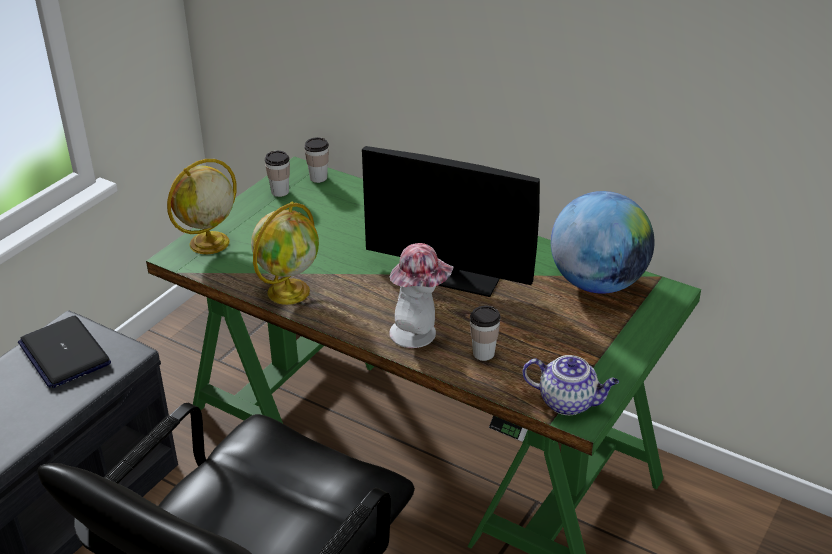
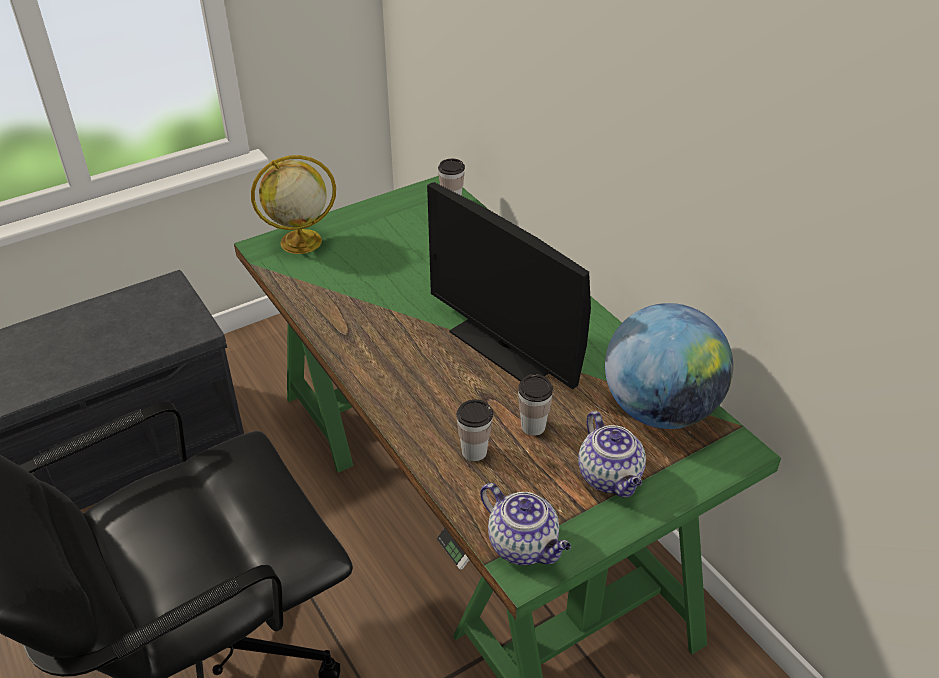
camera: 25 degrees right, 5 degrees up
laptop [18,315,111,388] -> none
globe [251,202,319,305] -> none
cup [265,151,290,197] -> cup moved to [518,374,553,436]
hat [389,243,454,348] -> none
none -> teapot [578,411,646,498]

